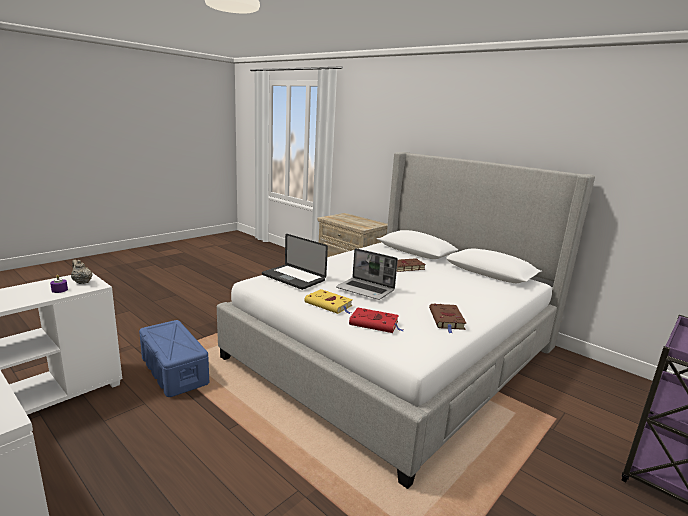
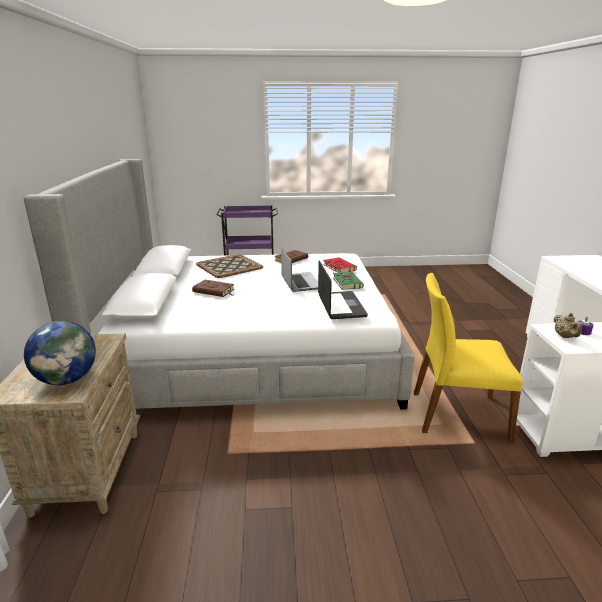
camera: 135 degrees left, 5 degrees up
blue storage box [139,320,209,397] -> yellow chair [414,273,523,442]
yellow book [304,289,353,314] -> green book [333,272,364,290]
none -> globe [24,321,96,385]
none -> tray [196,254,263,278]

